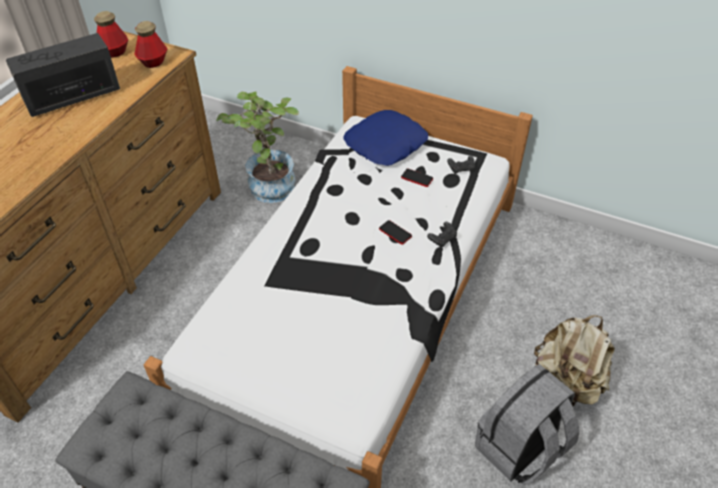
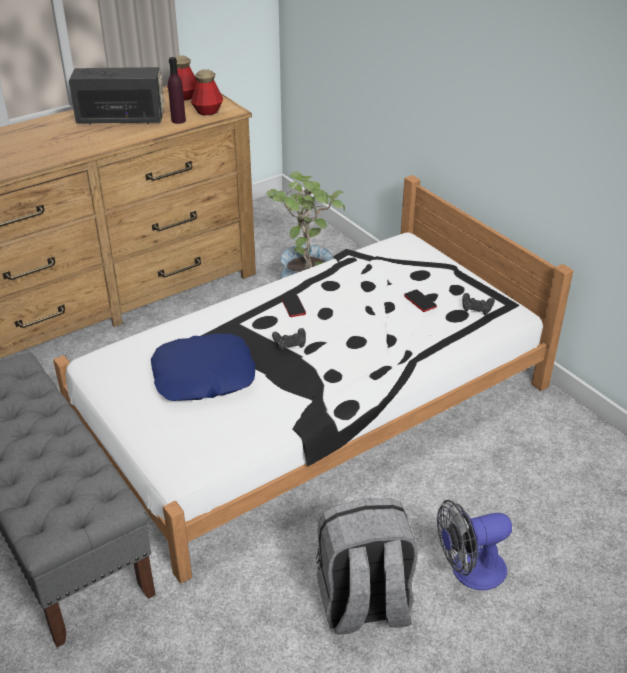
camera: 30 degrees right, 10 degrees down
blue pillow [343,110,428,166] -> blue pillow moved to [151,333,255,401]
phone [379,220,412,245] -> phone moved to [281,294,306,317]
black game controller [427,221,457,248] -> black game controller moved to [272,328,306,351]
beige backpack [534,315,615,407] -> fan [437,500,512,591]
none -> purple bottle [168,57,186,124]

